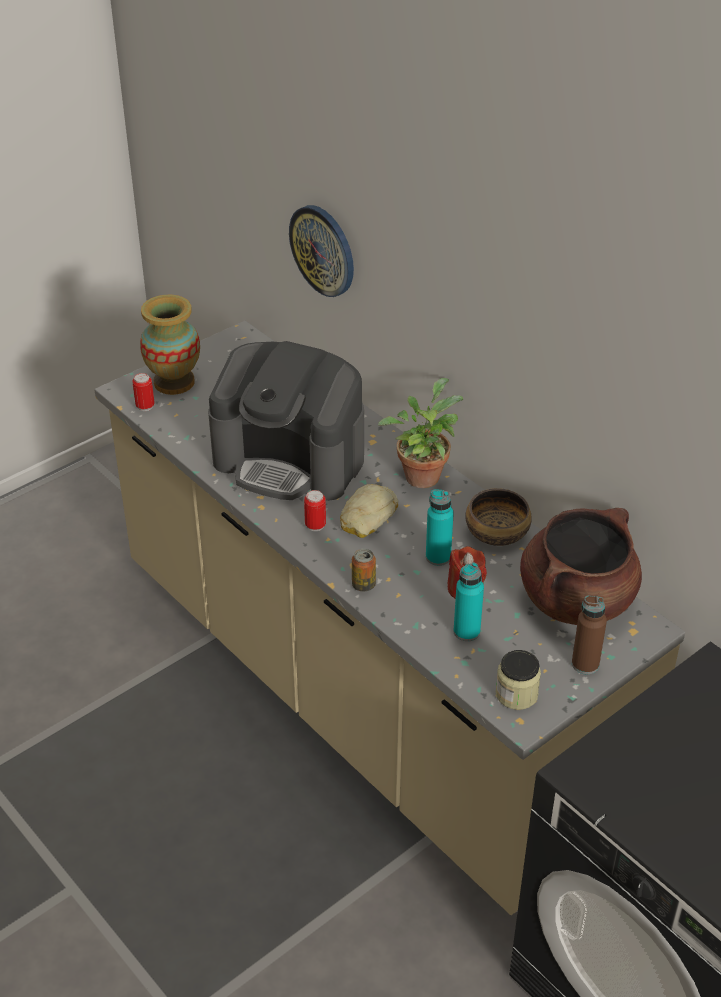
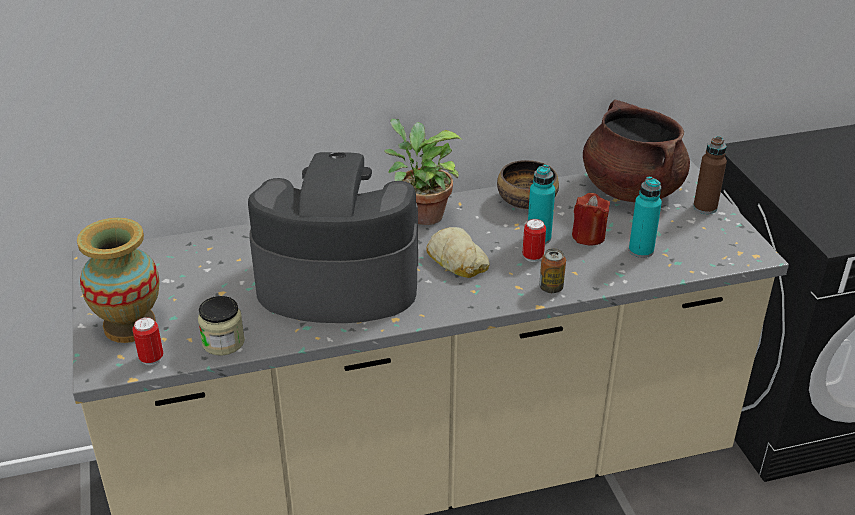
camera: 65 degrees left, 5 degrees down
coffee machine [208,341,364,501] -> coffee machine turned 135 degrees counterclockwise [248,152,418,323]
wall clock [289,205,354,297] -> none
can [304,490,326,531] -> can moved to [523,219,546,262]
jar [496,650,541,710] -> jar moved to [198,296,245,355]

